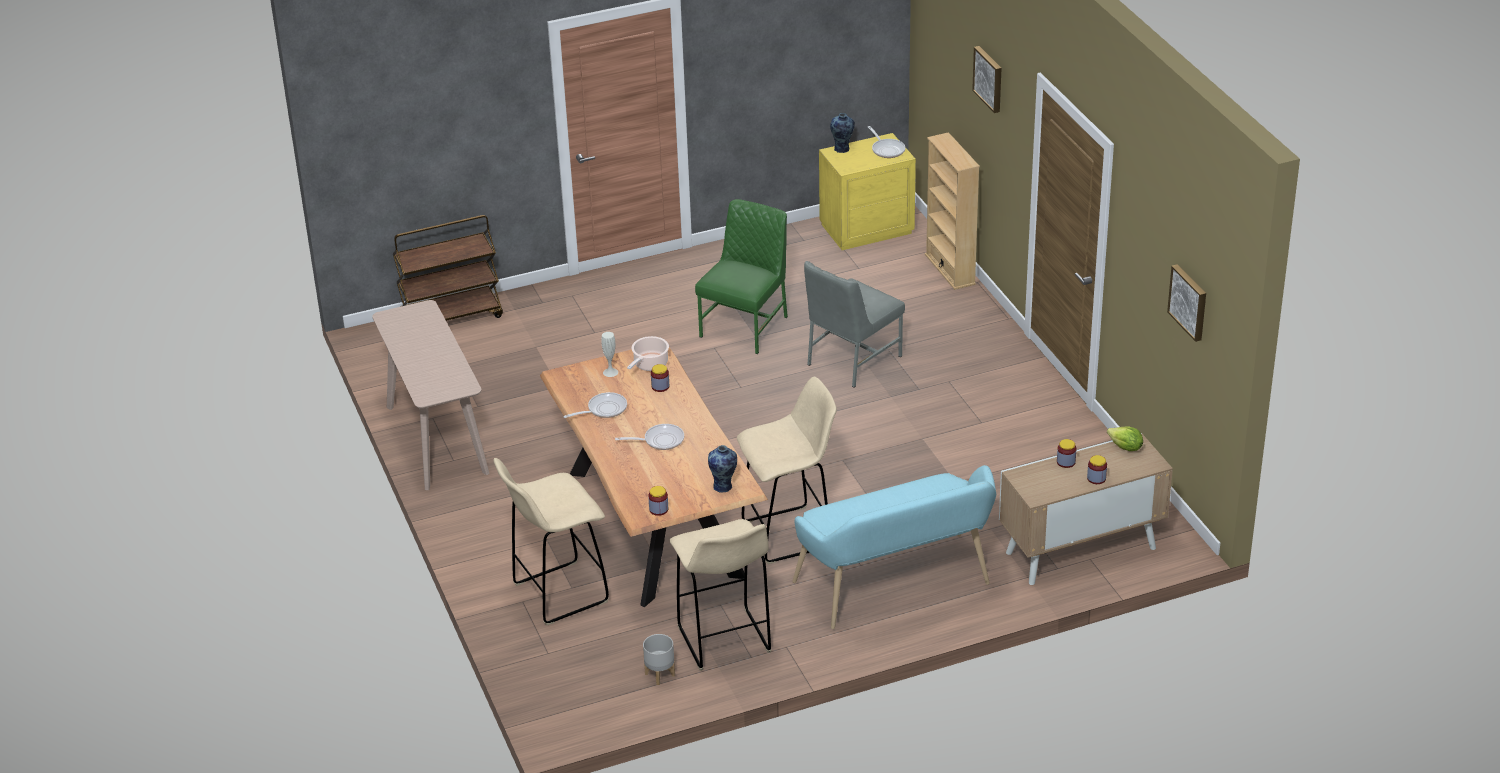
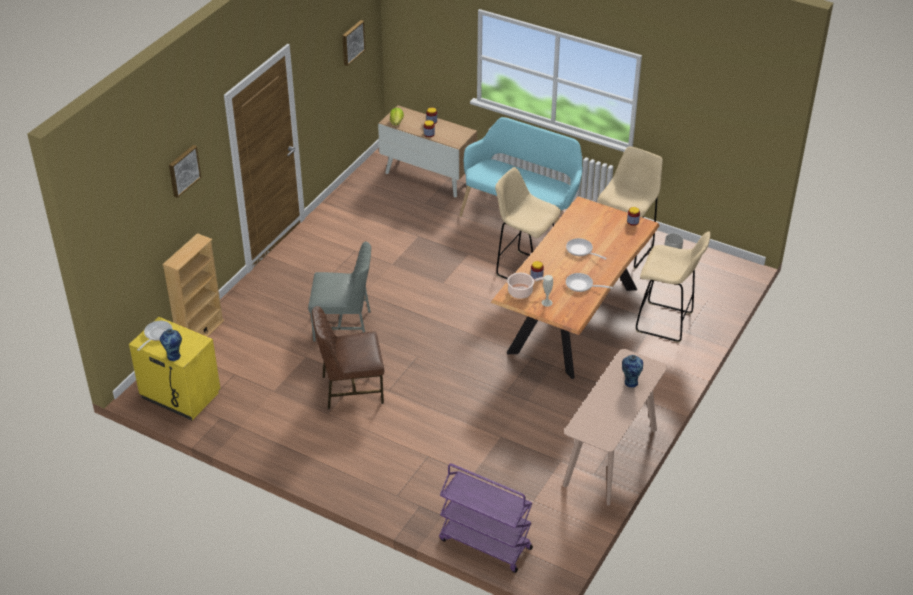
camera: 130 degrees left, 5 degrees up
brown cart [393,215,503,321] -> purple cart [439,463,533,573]
green chair [695,199,788,354] -> brown chair [312,306,384,409]
vase [708,445,737,493] -> vase moved to [622,355,643,387]

